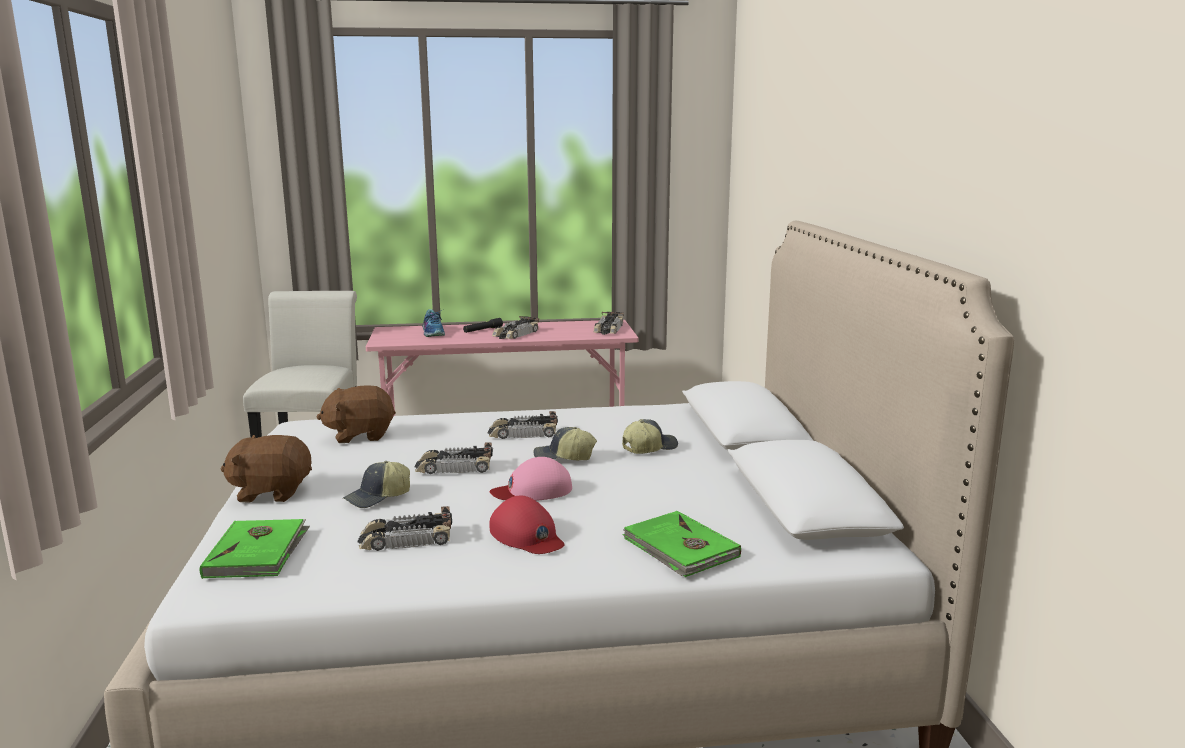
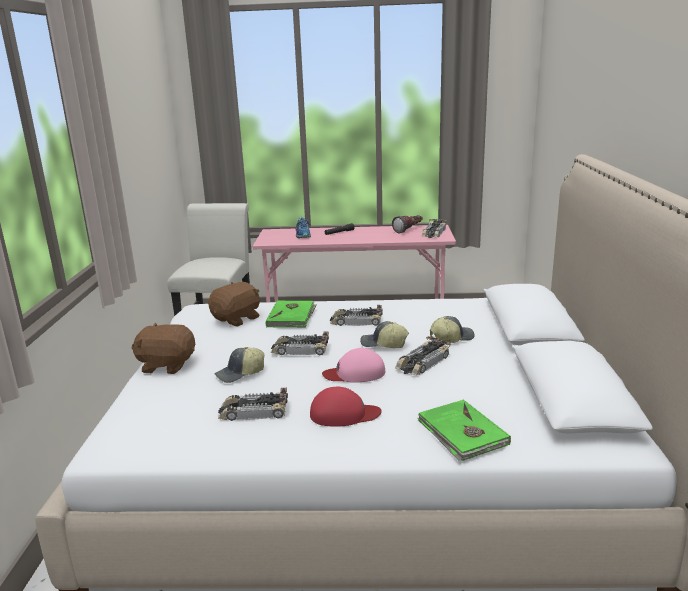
camera: 10 degrees right, 5 degrees up
green book [200,519,310,579] -> green book moved to [266,300,316,328]
brown plush toy [317,385,396,443] -> brown plush toy turned 135 degrees clockwise [208,282,260,326]
red cap [490,495,565,554] -> red cap turned 60 degrees counterclockwise [310,387,382,427]
toy car [492,316,539,339] -> toy car moved to [395,336,450,376]
none -> flashlight [392,215,423,234]

